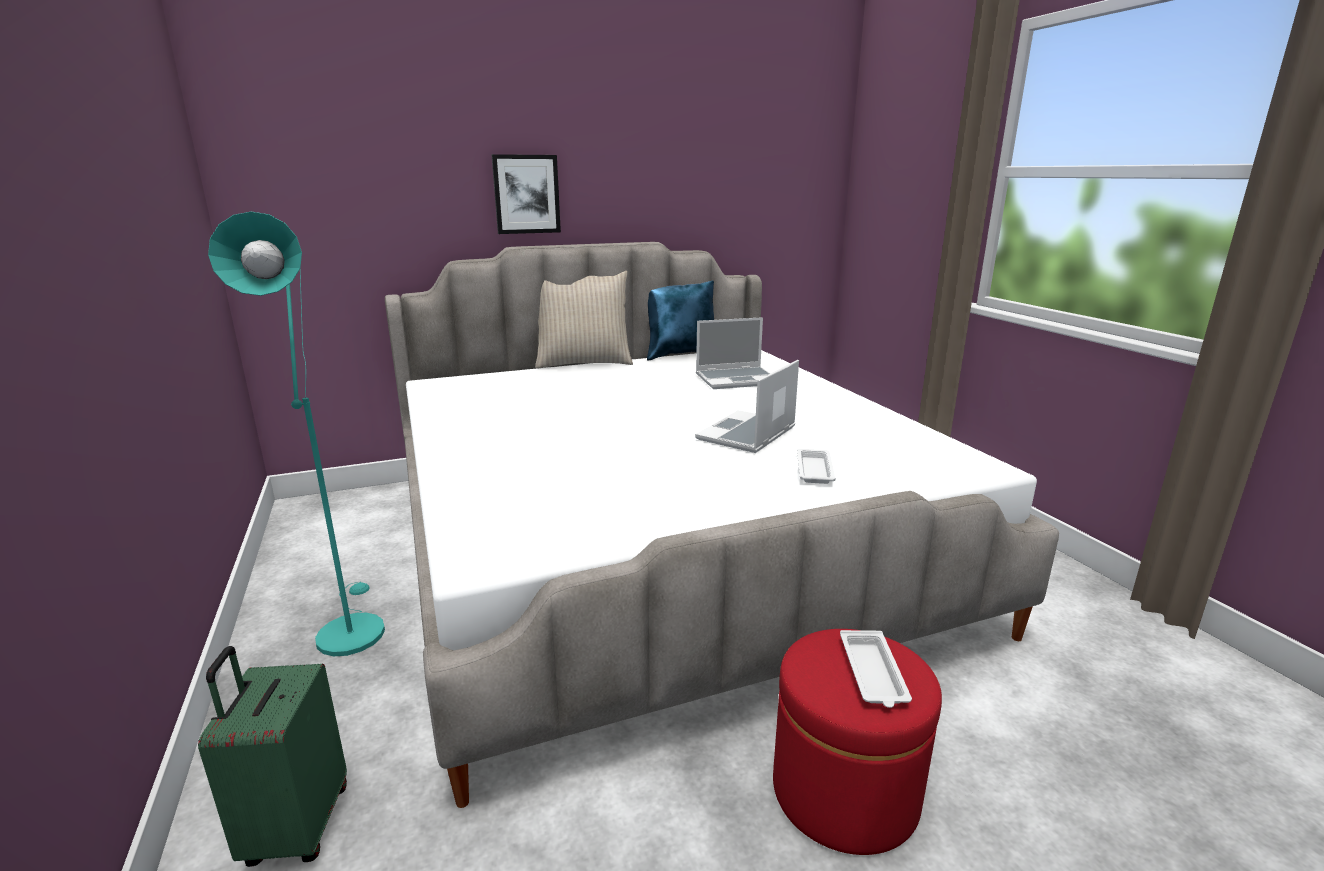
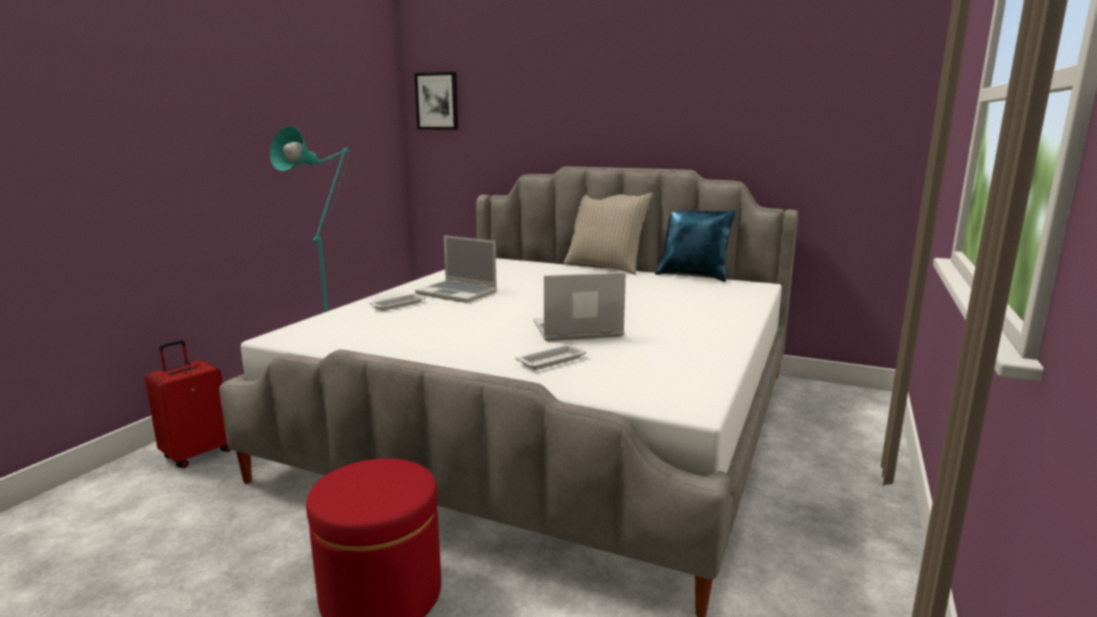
camera: 45 degrees right, 5 degrees down
green suitcase [198,646,347,867] -> red suitcase [145,340,231,468]
picture [491,154,561,234] -> picture moved to [414,72,458,130]
laptop [696,317,770,389] -> laptop moved to [415,235,497,303]
white tray [840,630,912,708] -> white tray moved to [369,293,426,311]

